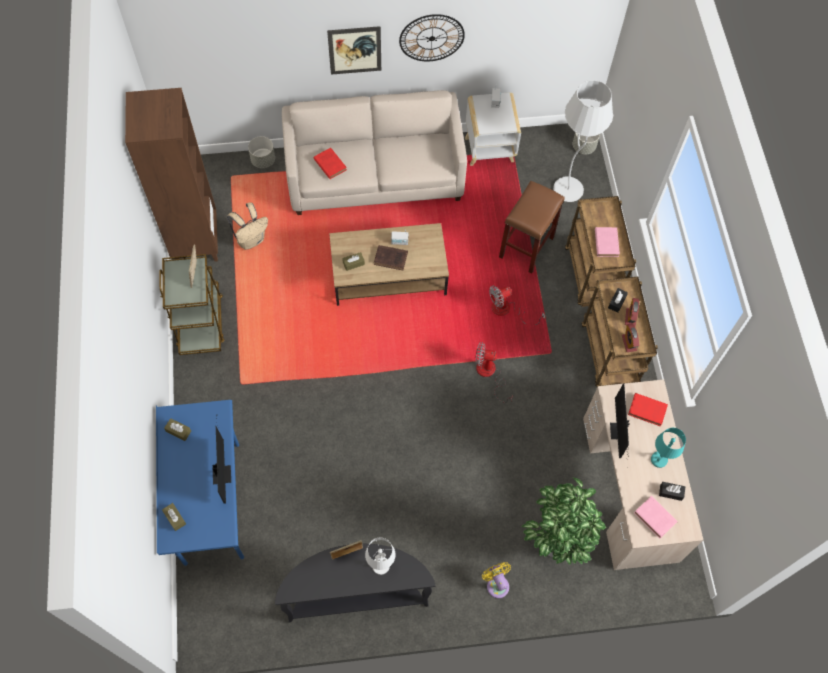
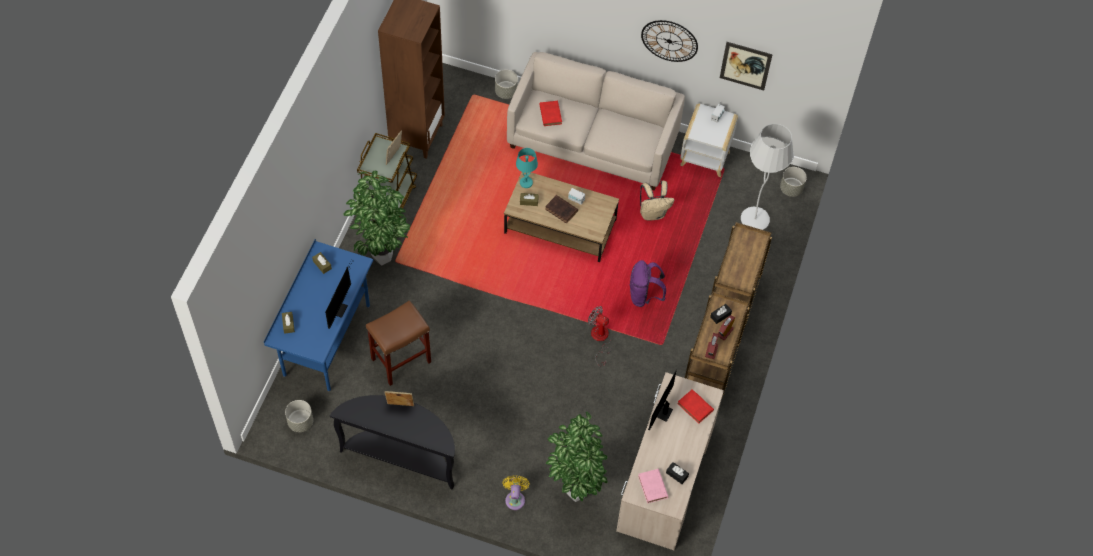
camera: 25 degrees right, 5 degrees down
beige backpack [227,202,268,250] -> beige backpack moved to [640,181,674,221]
picture [327,26,381,75] -> picture moved to [720,42,773,90]
white table lamp [365,537,395,575] -> none
fan [489,286,545,325] -> purple backpack [630,260,666,307]
brown stool [499,181,565,274] -> brown stool moved to [366,300,431,386]
pink book [595,227,620,257] -> none
turquoise table lamp [651,428,686,468] -> turquoise table lamp moved to [516,148,538,188]
none -> grey planter [285,400,313,432]
none -> potted plant [343,171,410,266]

